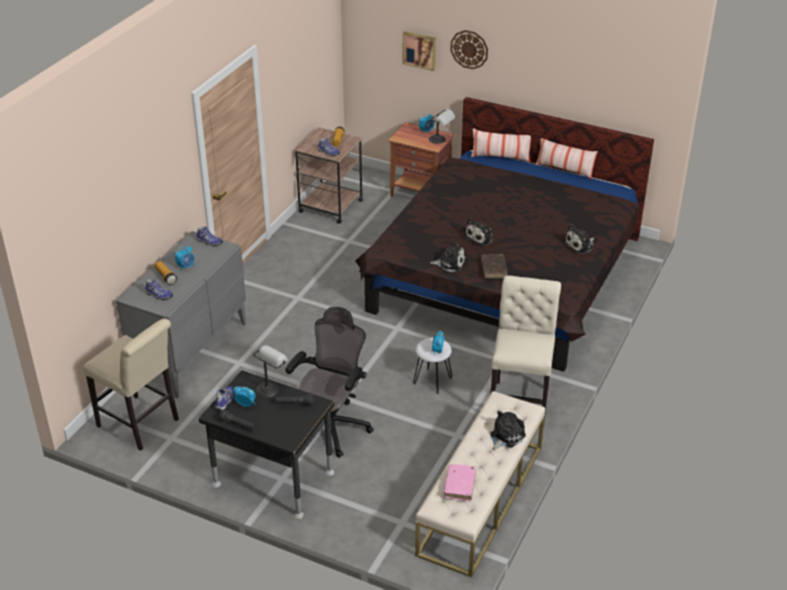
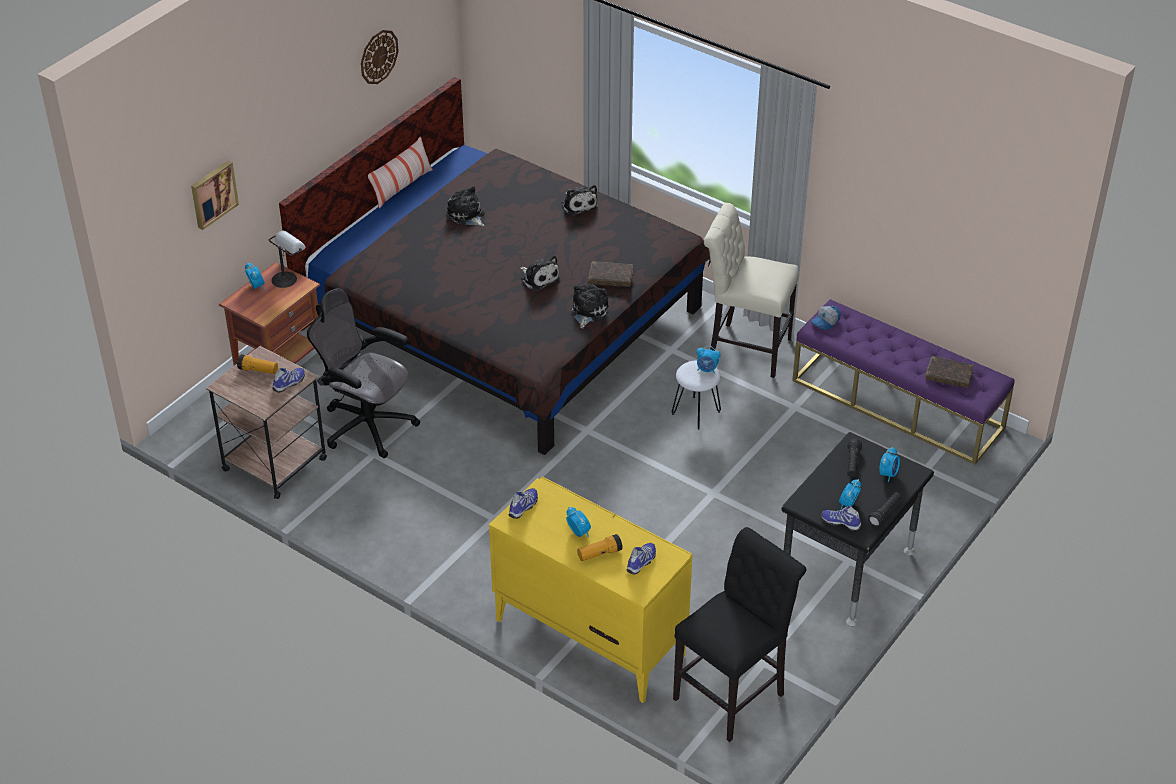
camera: 80 degrees left, 5 degrees up
beige stool [83,319,179,451] -> black stool [673,527,807,742]
grey cabinet [116,231,246,398] -> yellow cabinet [489,476,693,703]
table lamp [253,345,288,398] -> none
office chair [285,307,374,458] -> office chair moved to [307,288,420,458]
beige bench [415,391,545,577] -> purple bench [792,299,1015,464]
pink book [444,464,476,501] -> brown book [925,356,974,388]
wall clock [450,30,488,69] -> wall clock moved to [361,30,399,84]
pillow [471,128,531,162] -> none
plush toy [490,411,526,451] -> plush toy moved to [447,186,484,227]
none -> cap [811,306,841,330]
none -> alarm clock [879,447,900,482]

